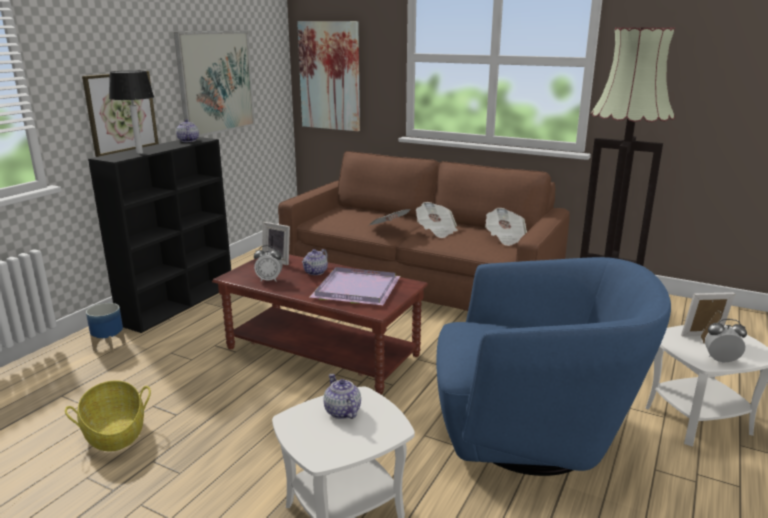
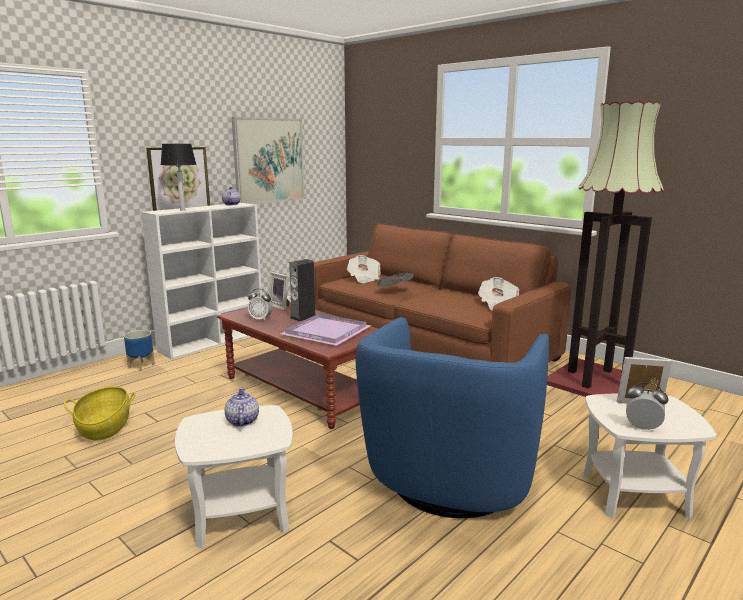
camera: 15 degrees right, 5 degrees down
black bookcase [88,137,231,333] -> white bookcase [141,203,262,359]
picture [297,21,360,131] -> none
teapot [302,249,328,275] -> speaker [289,259,315,322]
newspaper [416,202,458,238] -> newspaper moved to [347,255,380,283]
blue armchair [436,257,671,476] -> blue armchair turned 90 degrees clockwise [356,317,549,518]

